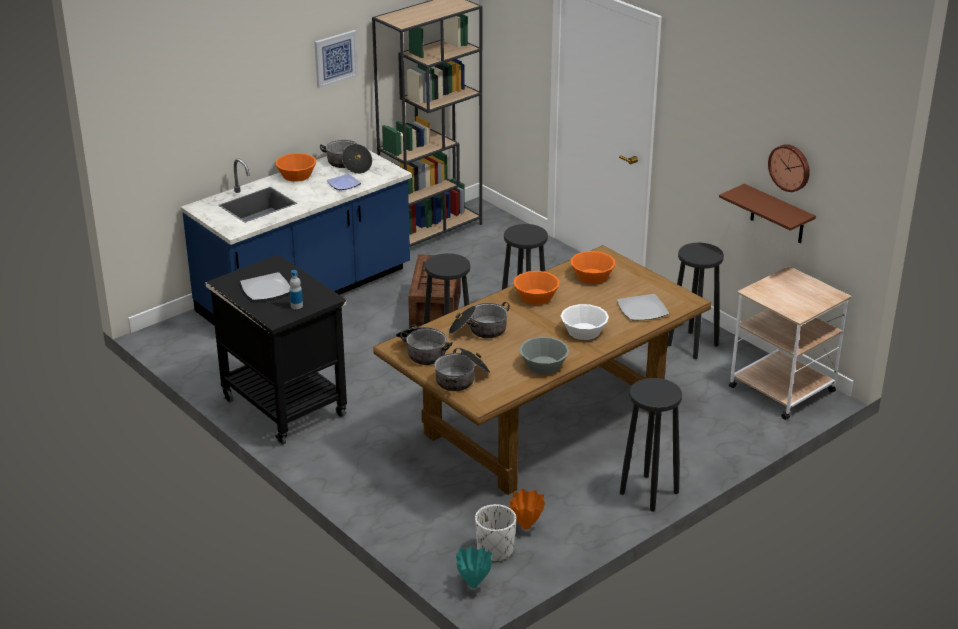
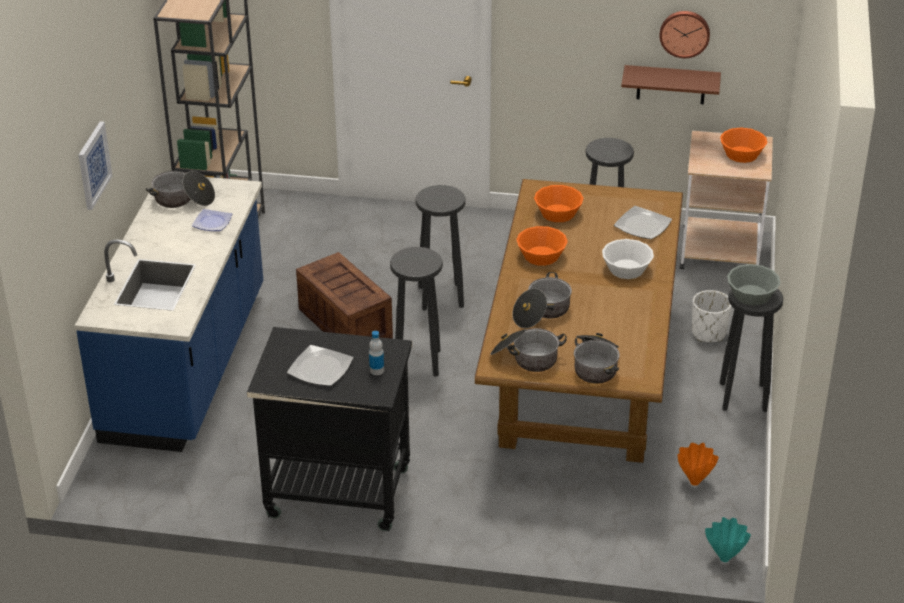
camera: 40 degrees left, 5 degrees up
orange bowl [276,153,316,182] -> orange bowl moved to [720,127,767,163]
picture [314,30,358,89] -> picture moved to [79,121,113,210]
white planter [475,504,516,562] -> white planter moved to [692,290,731,342]
grey bowl [520,337,569,374] -> grey bowl moved to [727,264,781,306]

